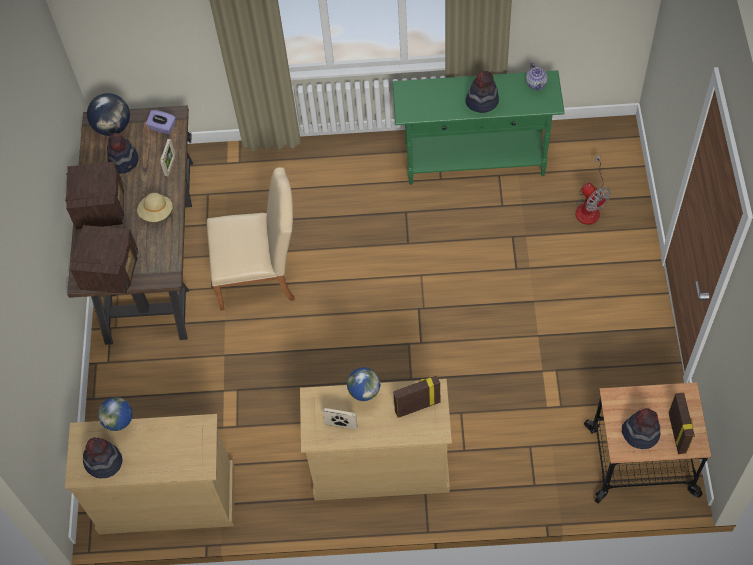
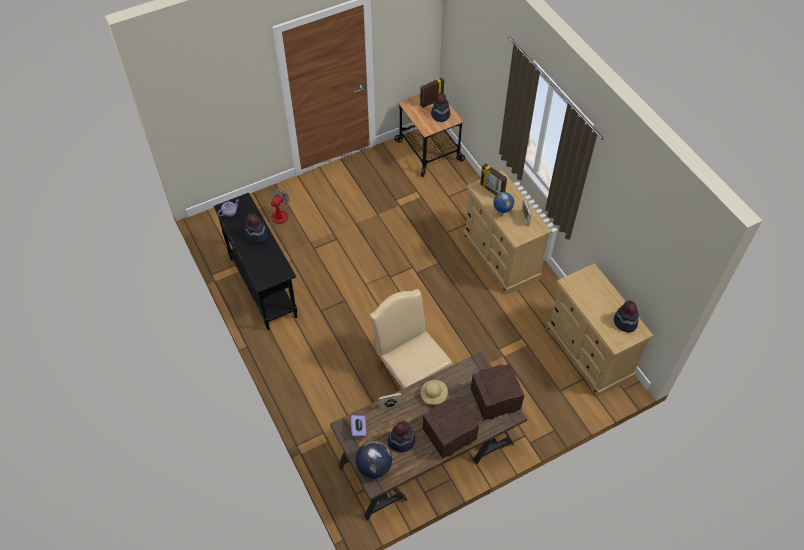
camera: 120 degrees left, 5 degrees down
globe [98,397,133,431] -> none
green console table [392,70,565,185] -> black console table [213,193,297,330]

